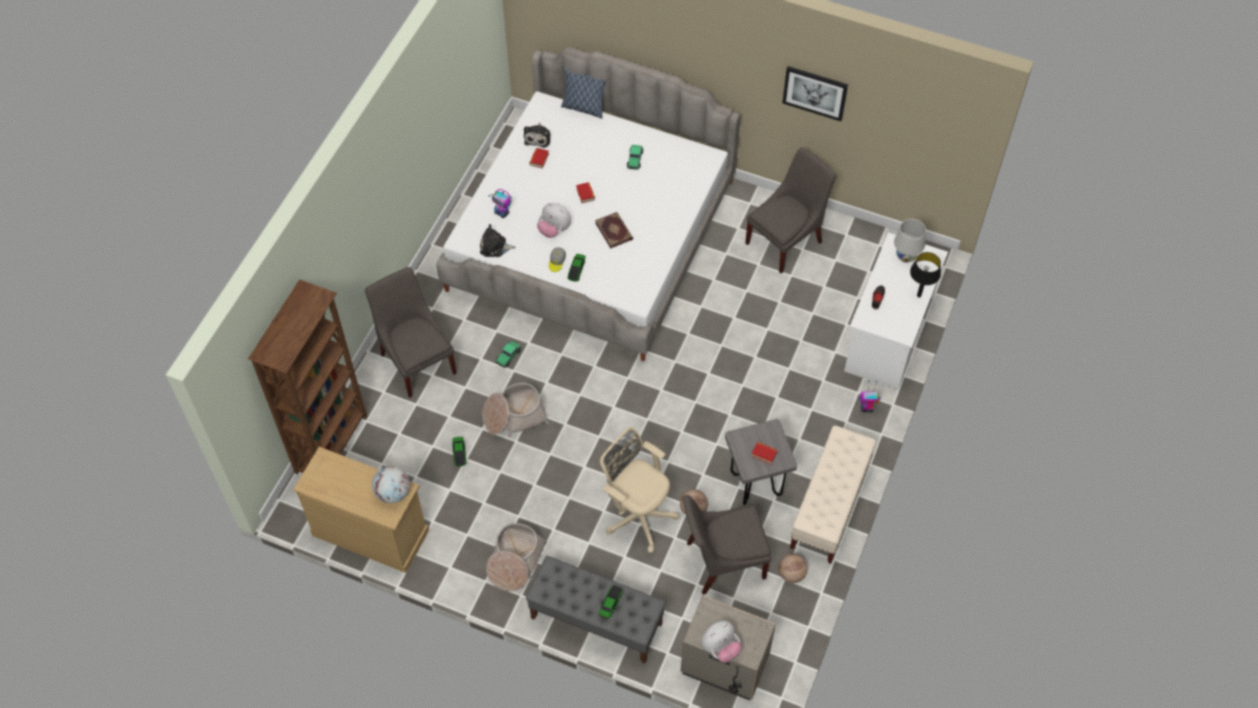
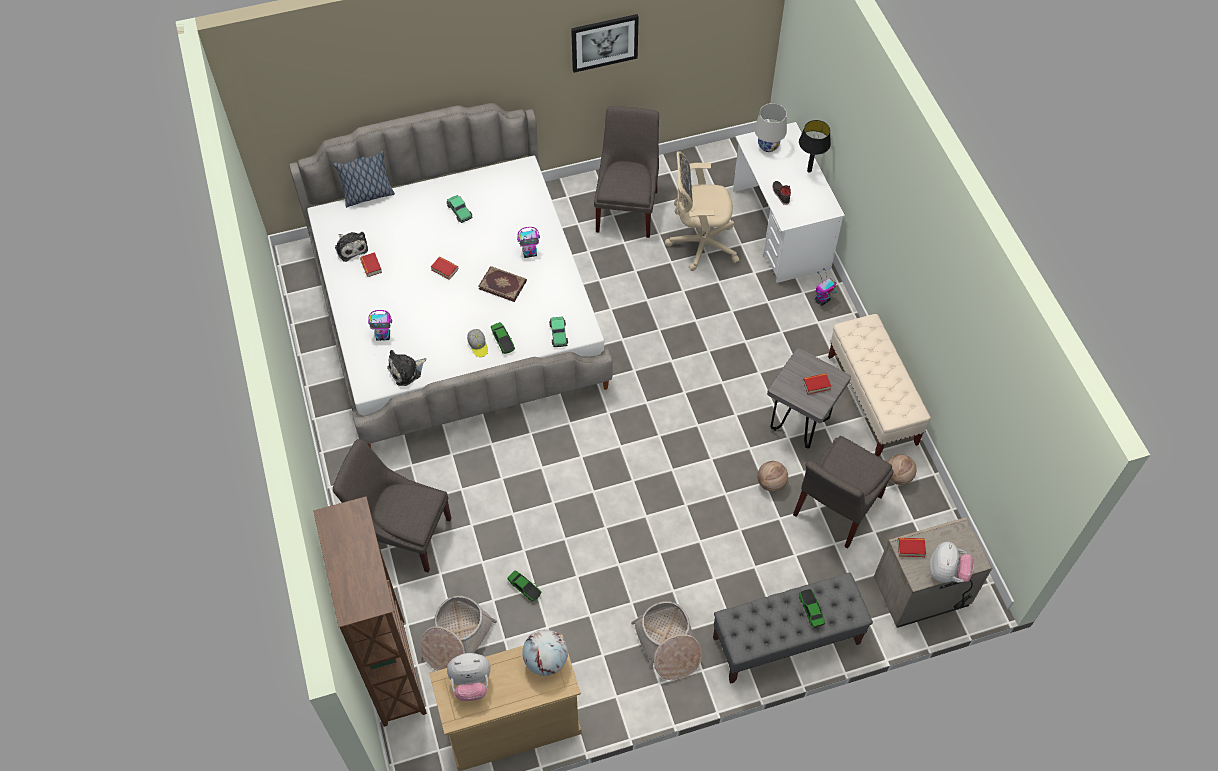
camera: 40 degrees left, 0 degrees up
basket [483,383,549,437] -> basket moved to [420,596,497,671]
toy car [495,341,521,368] -> toy car moved to [549,316,568,347]
plush toy [537,203,571,238] -> plush toy moved to [447,653,490,701]
beige office chair [600,427,679,553] -> beige office chair moved to [665,151,739,271]
none -> toy robot [517,227,540,258]
none -> book [898,538,926,557]

